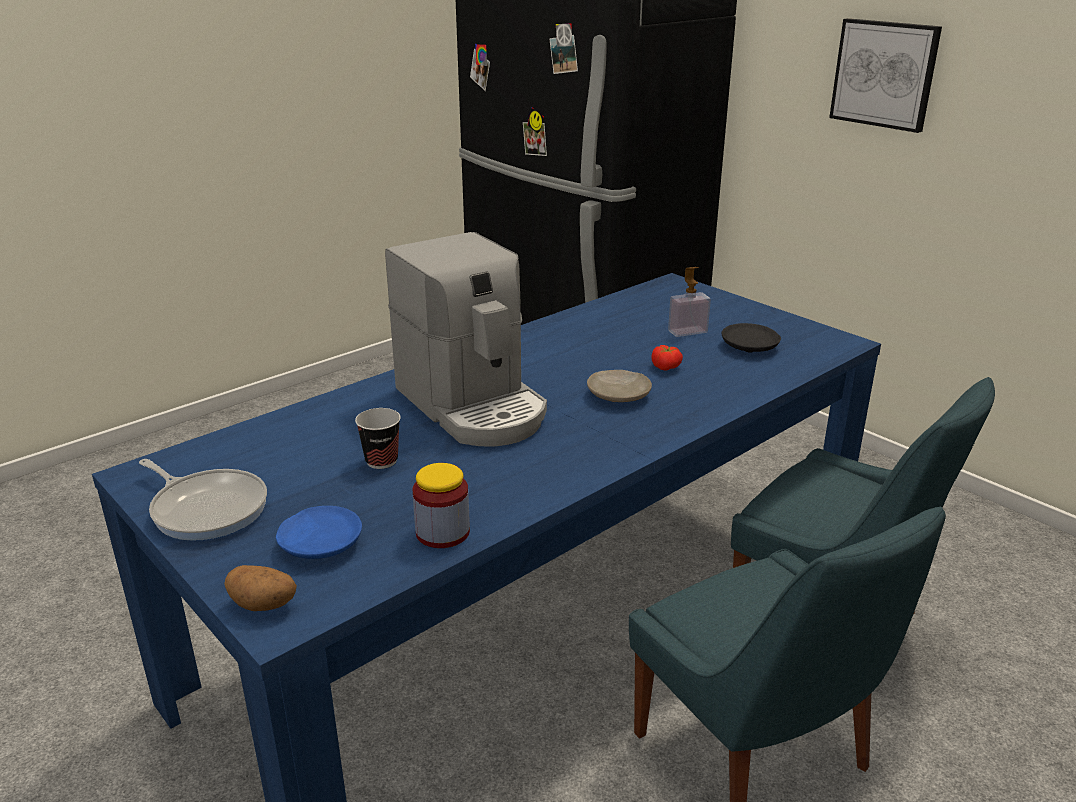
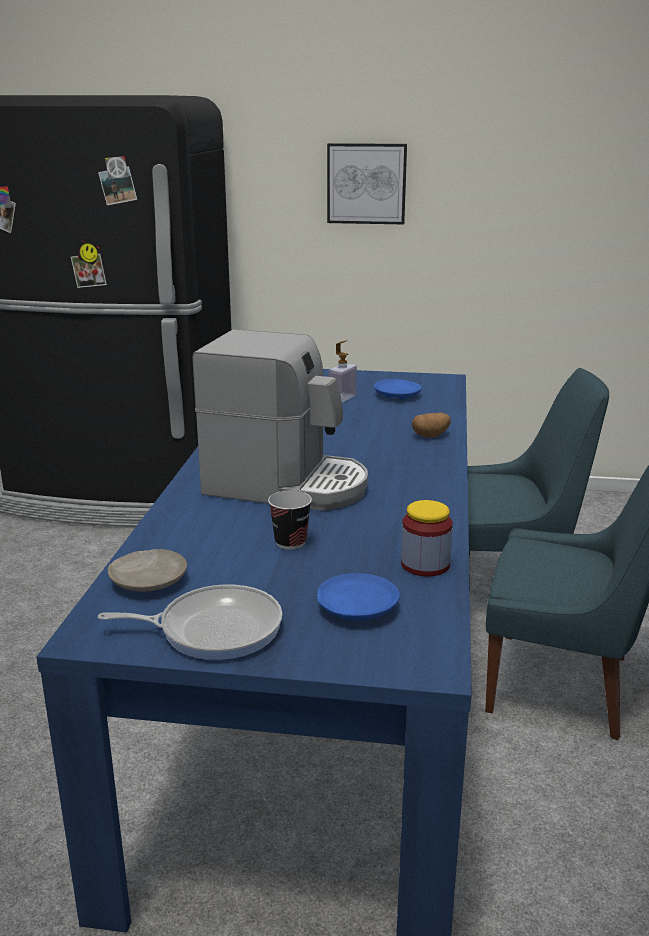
camera: 40 degrees left, 5 degrees down
potato [224,565,297,611] -> potato moved to [412,413,451,438]
beige plate [587,370,652,402] -> beige plate moved to [108,549,187,592]
tomato [651,345,683,370] -> none
black plate [722,323,781,353] -> blue plate [374,379,422,399]

